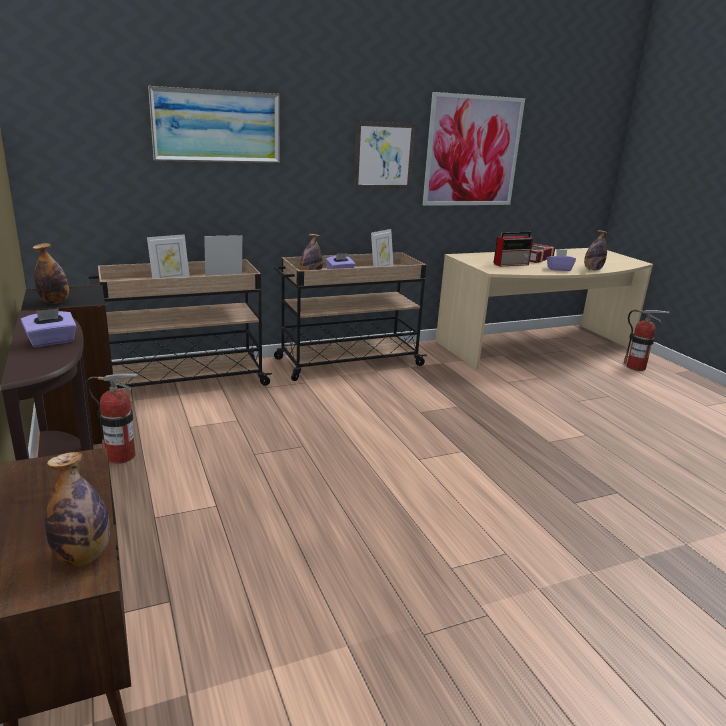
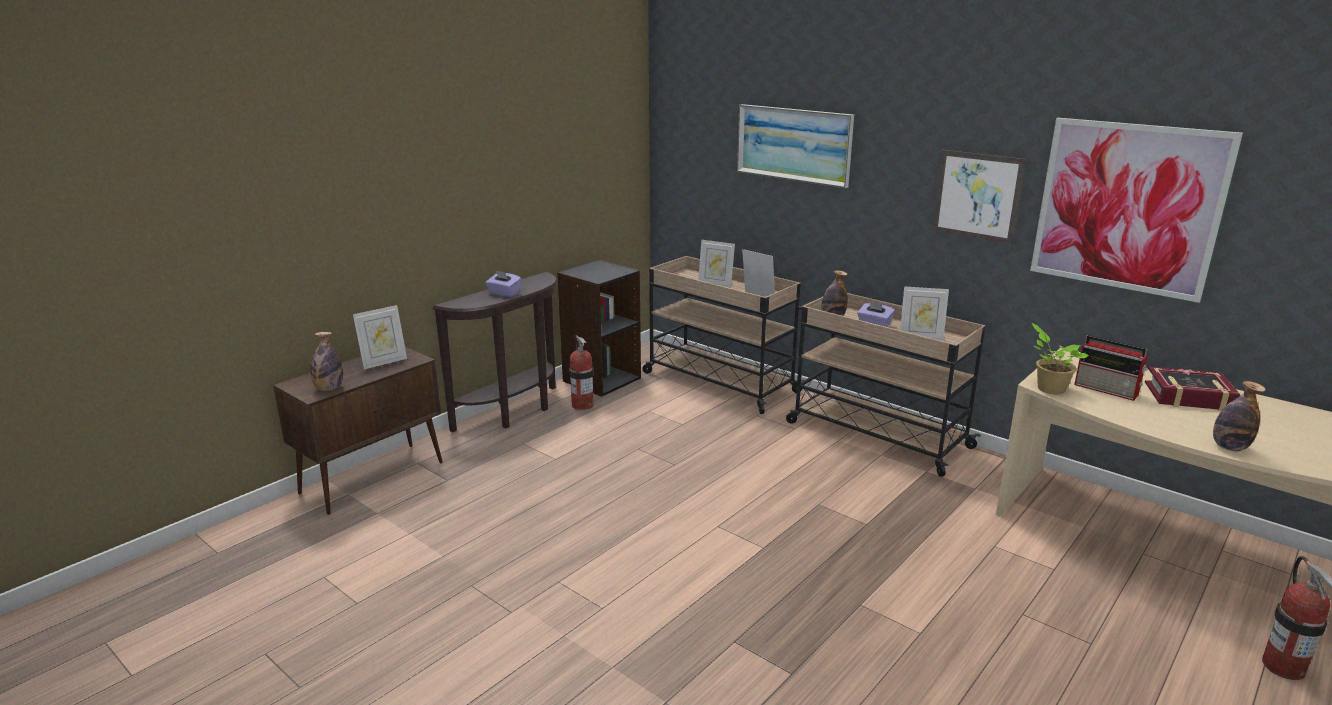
camera: 65 degrees right, 0 degrees up
bottle [33,243,69,304] -> none
purple tissue box [547,249,576,271] -> none
none -> picture frame [353,305,407,369]
none -> potted plant [1032,323,1089,394]

